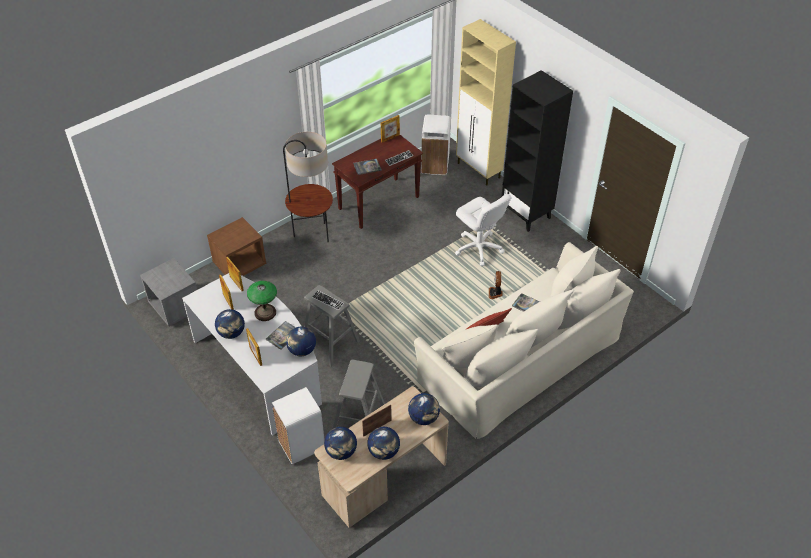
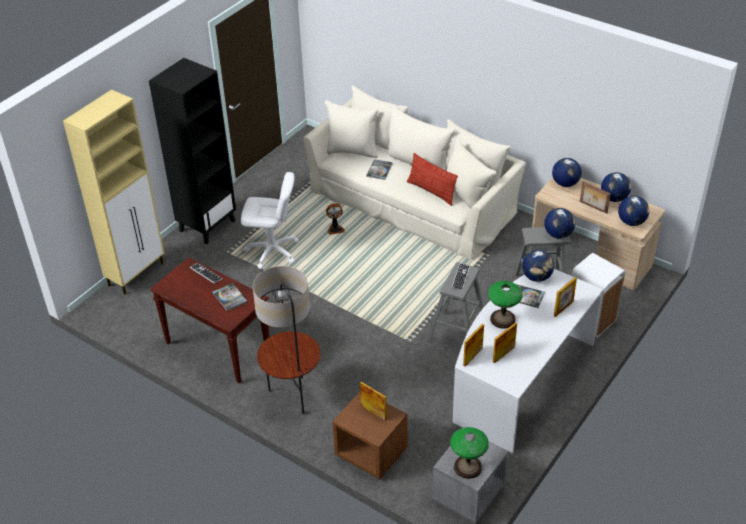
camera: 105 degrees left, 5 degrees down
globe [215,309,245,339] -> globe moved to [544,208,575,239]
picture frame [381,115,400,143] -> picture frame moved to [360,382,387,421]
white trash can [421,115,451,175] -> none
white office chair [455,193,512,266] -> white office chair turned 60 degrees clockwise [241,172,299,269]
none -> table lamp [450,427,489,479]

